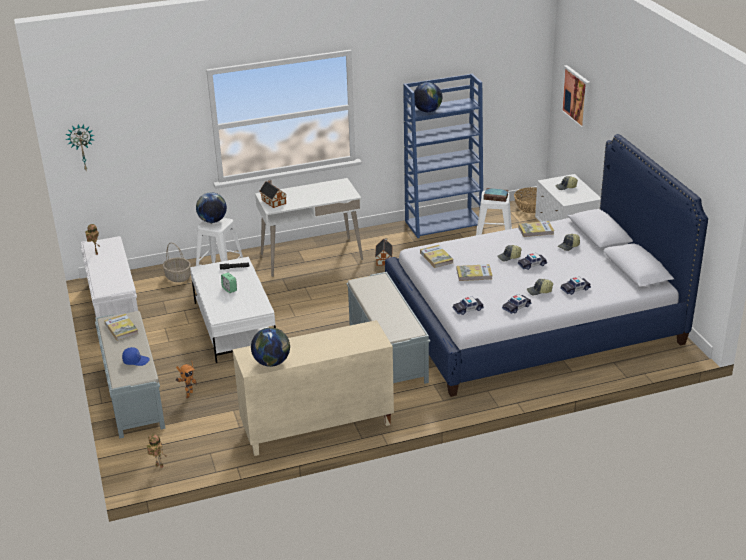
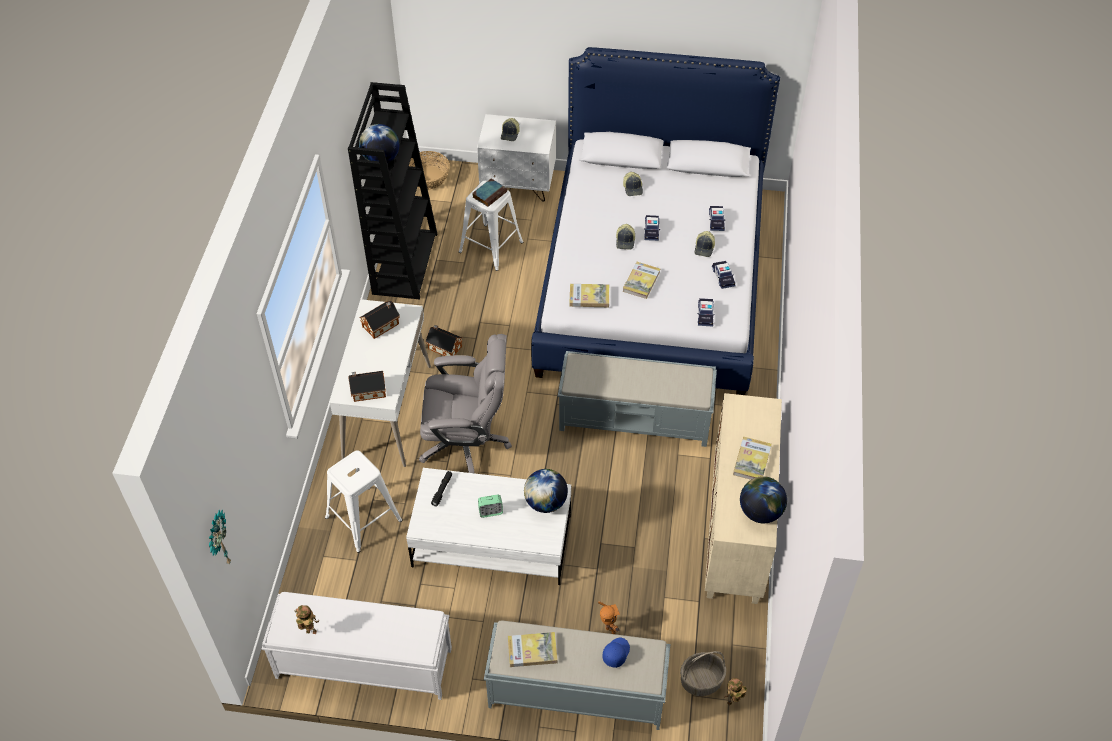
camera: 65 degrees left, 20 degrees up
basket [163,243,191,282] -> basket moved to [680,651,726,696]
globe [196,192,227,223] -> globe moved to [524,469,568,513]
blue bookcase [403,74,483,238] -> black bookcase [348,82,437,300]
book [518,221,554,237] -> book moved to [733,437,772,480]
picture [561,65,590,130] -> none
none -> toy house [359,301,400,339]
none -> grey office chair [419,334,512,473]

